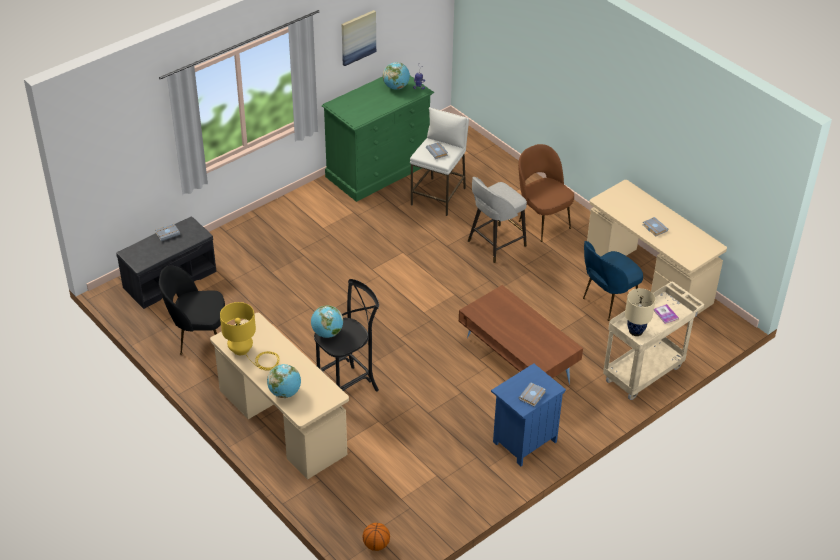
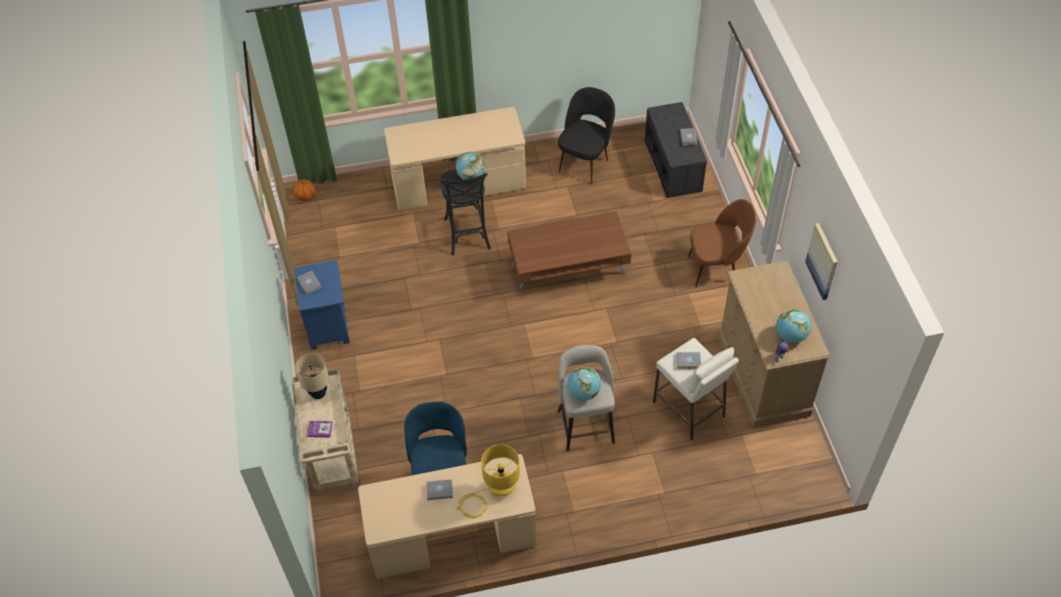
camera: 120 degrees right, 10 degrees up
yellow table lamp [220,302,279,370] -> yellow table lamp moved to [456,444,520,519]
globe [267,364,301,398] -> globe moved to [567,366,601,400]
green dresser [322,76,434,202] -> beige dresser [717,261,830,428]
brown coffee table [459,285,583,386] -> brown coffee table moved to [507,211,631,292]
brown chair [518,144,574,242] -> brown chair moved to [688,199,757,287]

